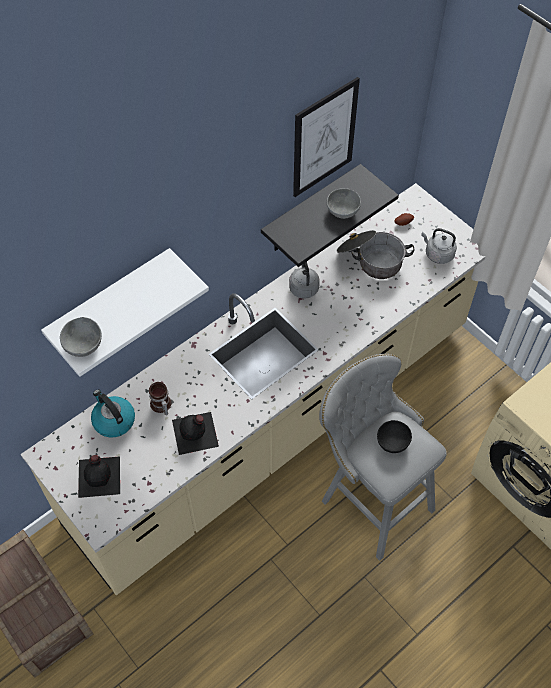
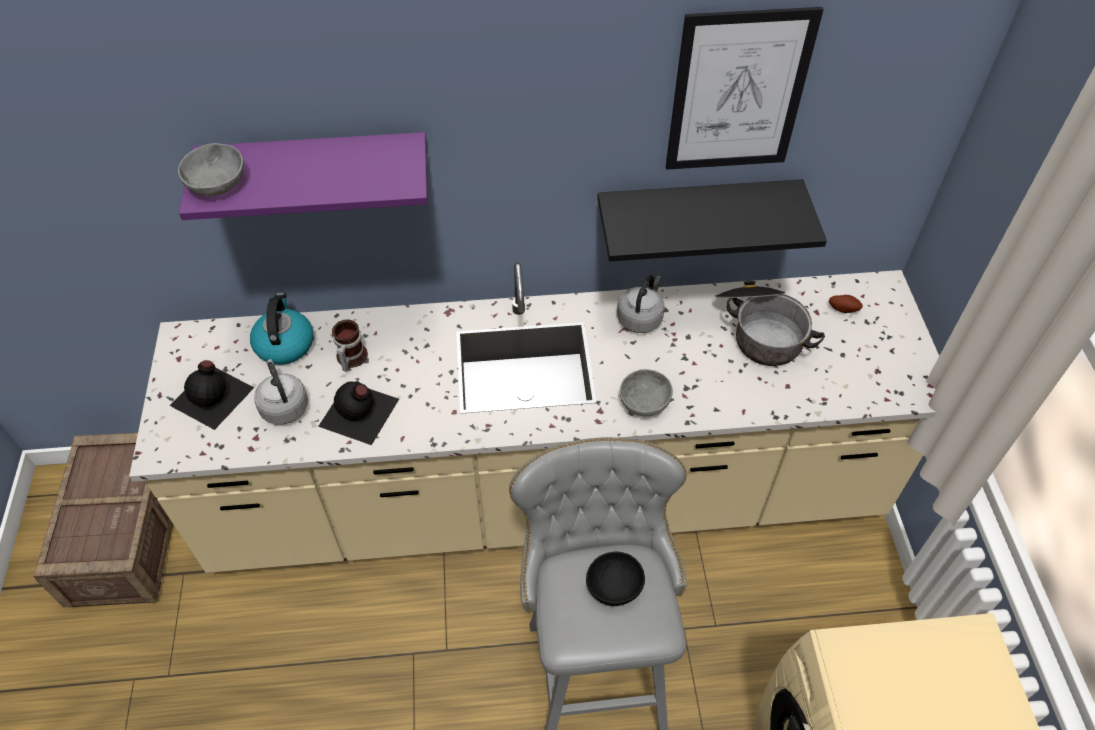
camera: 35 degrees right, 5 degrees down
white shelf [41,248,209,377] -> purple shelf [179,132,428,220]
grey bowl [327,188,361,219] -> grey bowl moved to [620,369,673,417]
grey kettle [421,228,457,264] -> grey kettle moved to [254,359,308,425]

